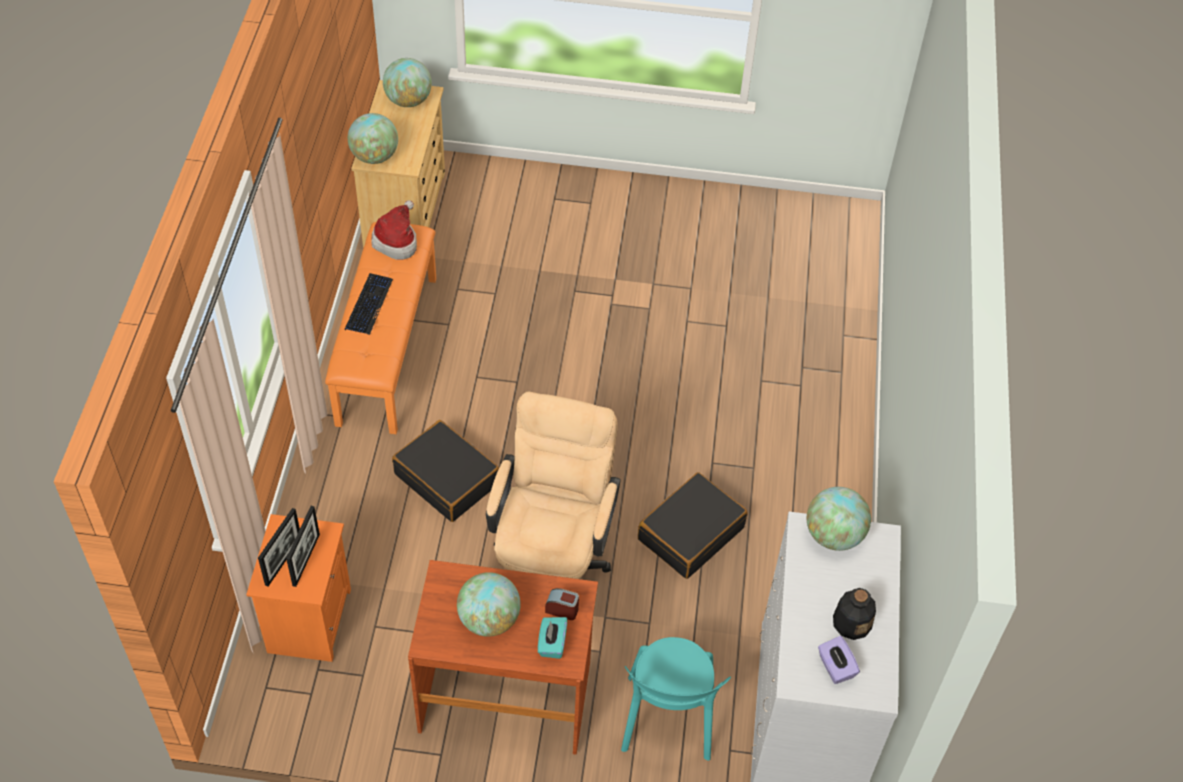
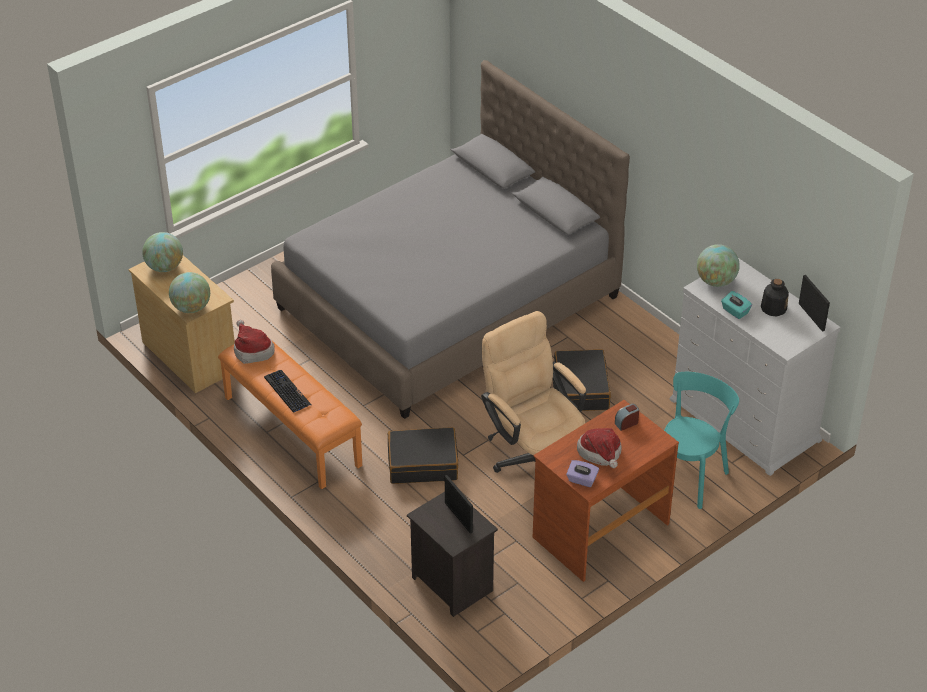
camera: 45 degrees left, 10 degrees down
orange nightstand [246,514,351,662] -> black nightstand [407,492,498,617]
picture frame [258,508,300,586] -> picture frame moved to [799,275,830,332]
globe [457,572,521,637] -> hat [577,428,621,468]
turquoise tissue box [538,617,567,659] -> turquoise tissue box moved to [721,291,752,319]
turquoise chair [621,637,731,761] -> turquoise chair turned 105 degrees counterclockwise [664,372,739,509]
purple tissue box [818,636,860,684] -> purple tissue box moved to [566,460,599,487]
none -> grey bed [271,60,630,419]

